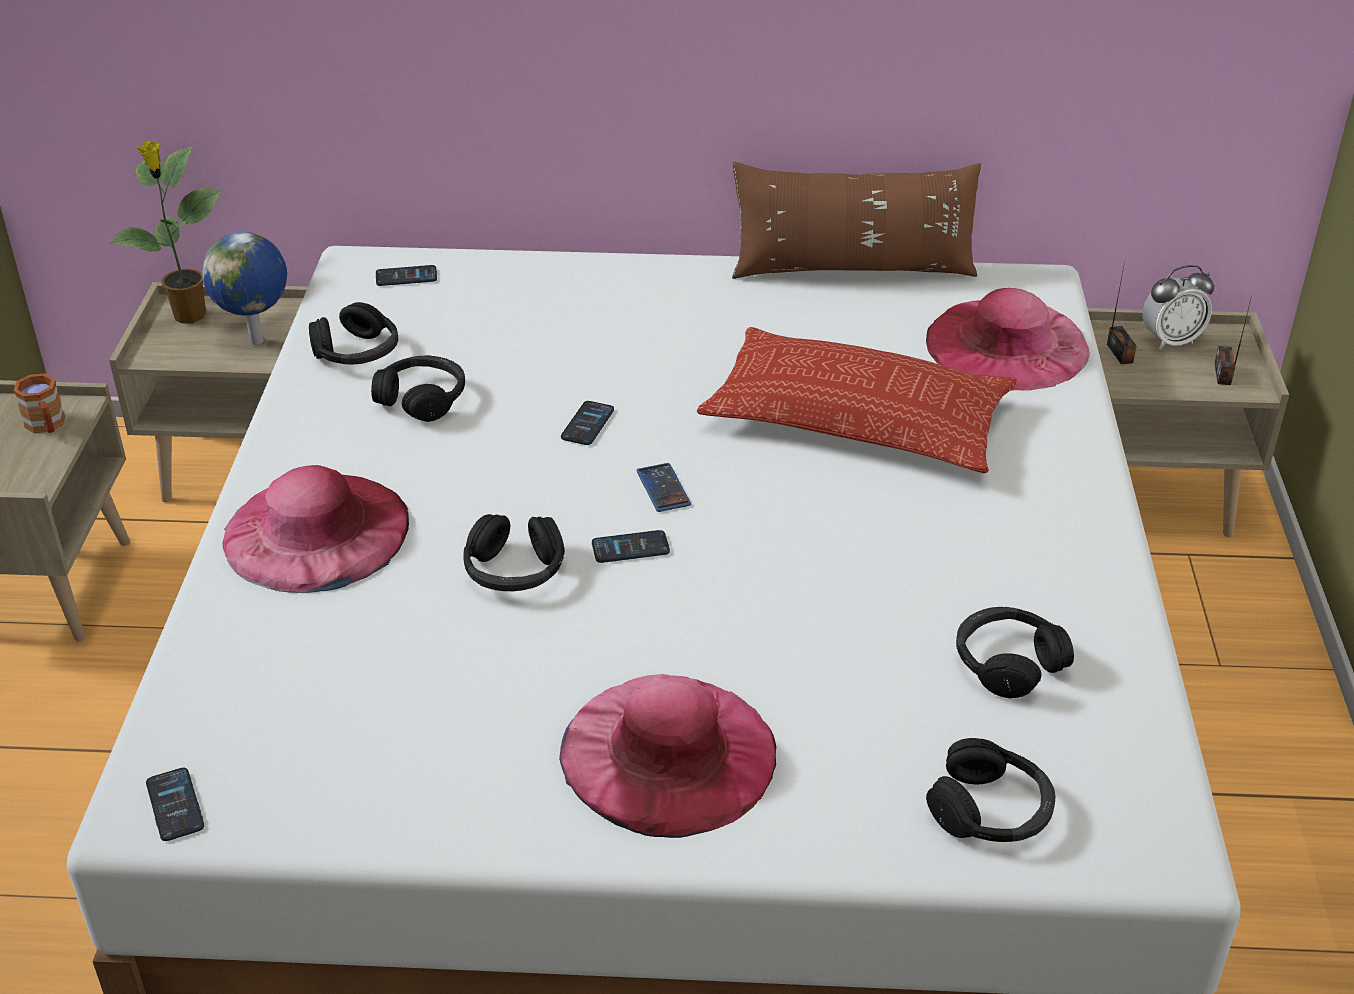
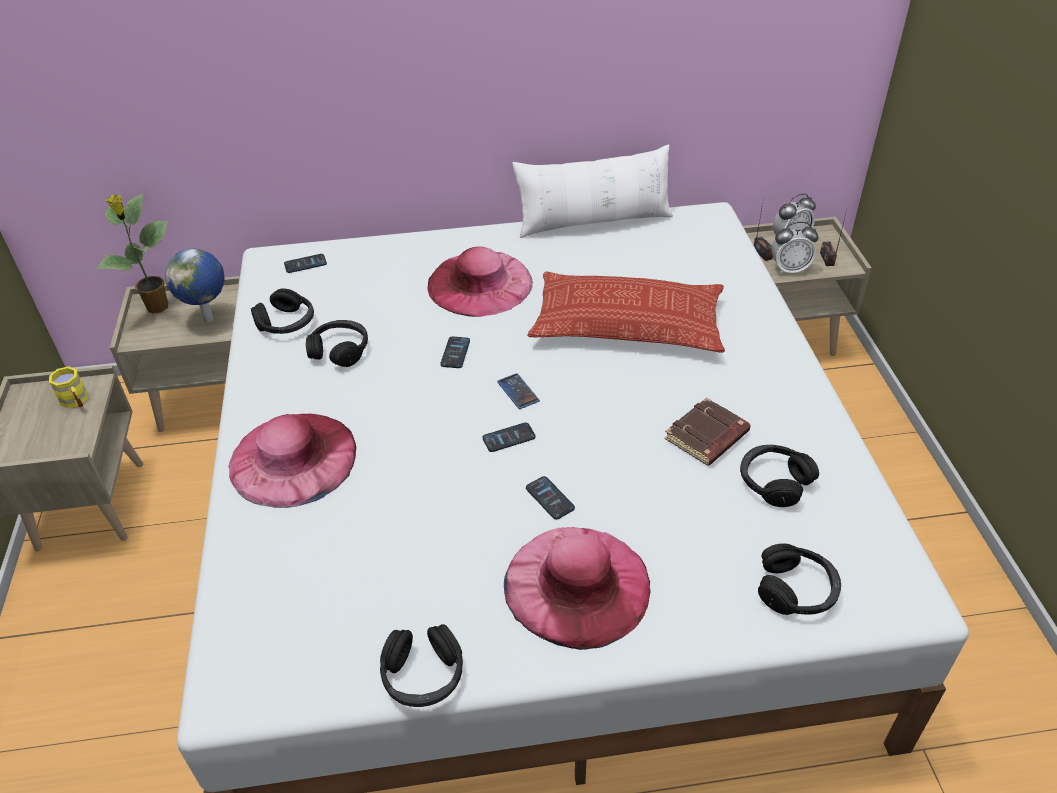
camera: 10 degrees left, 5 degrees up
brown mug [14,373,65,433] -> yellow mug [49,366,88,408]
phone [146,768,204,841] -> phone moved to [526,476,575,520]
black headphones [464,514,565,591] -> black headphones moved to [380,624,463,707]
brown pillow [732,162,981,279] -> white pillow [512,144,673,238]
pink hat [926,288,1090,391] -> pink hat moved to [428,247,533,317]
none -> brown book [664,397,751,465]
none -> alarm clock [771,222,818,274]

